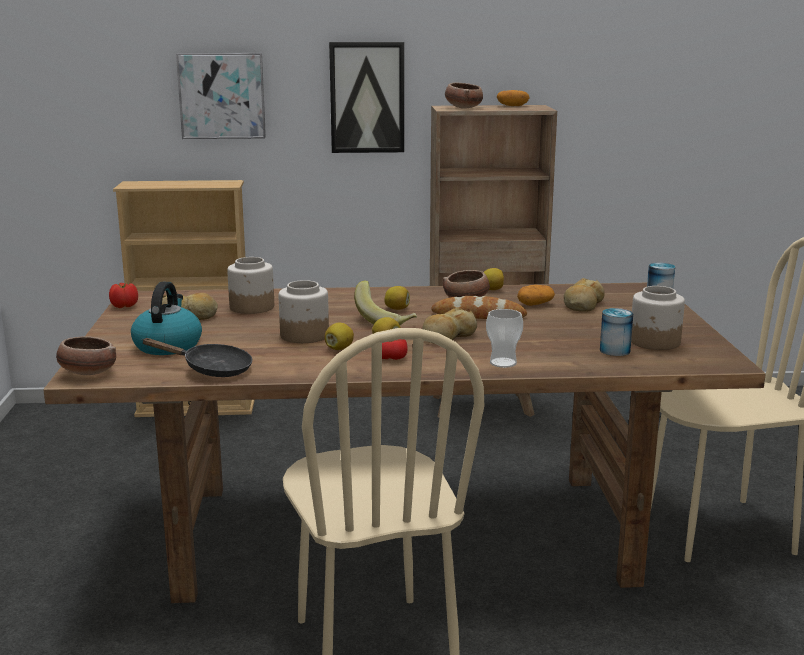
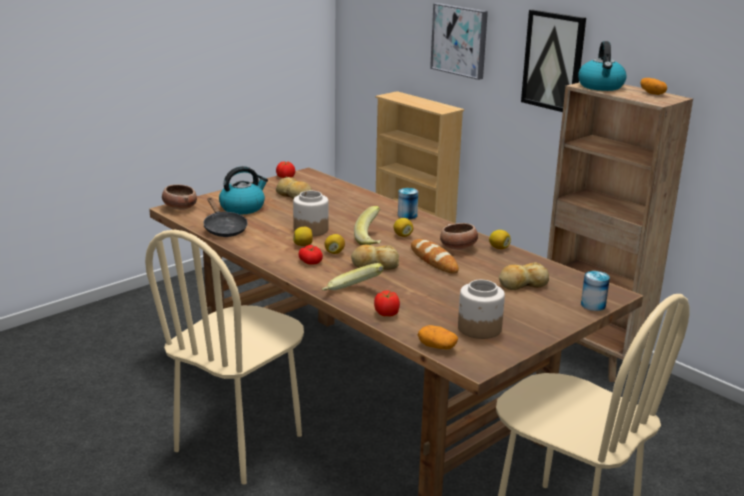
camera: 50 degrees right, 5 degrees up
jar [227,257,274,314] -> none
bowl [445,83,483,109] -> kettle [578,41,626,91]
cup [486,309,523,368] -> banana [322,263,384,291]
potato [517,285,555,306] -> potato moved to [418,325,458,349]
can [600,308,633,356] -> can moved to [398,188,418,219]
none -> tomato [374,290,400,317]

